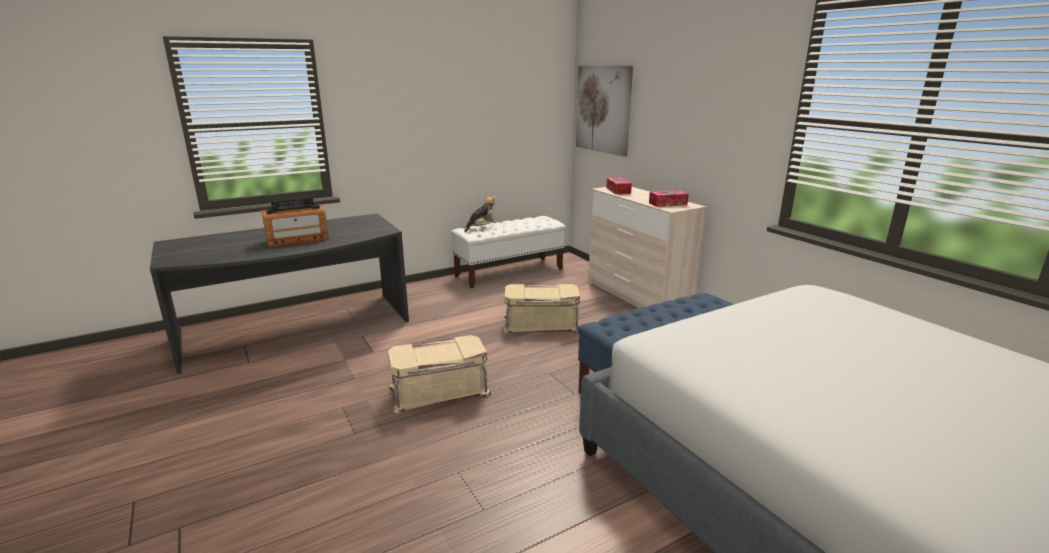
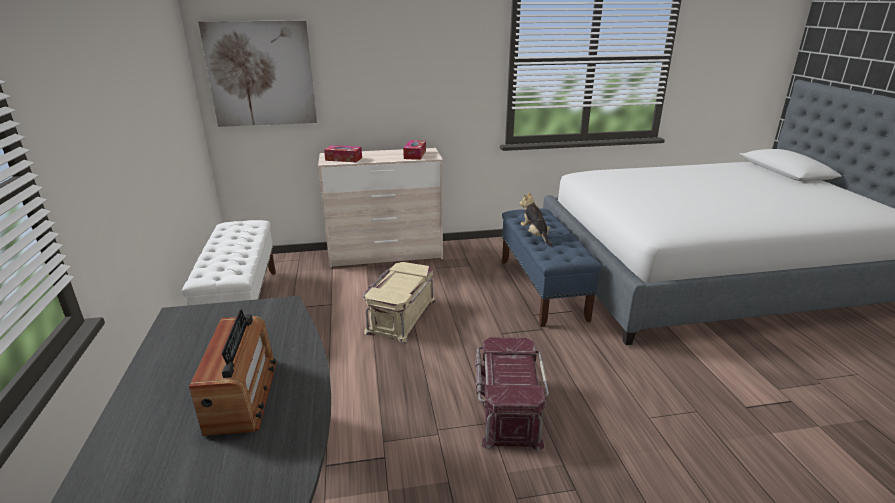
camera: 70 degrees left, 5 degrees up
beige storage box [388,335,491,414] -> red storage box [475,337,549,451]
plush toy [464,194,497,232] -> plush toy moved to [520,192,553,247]

